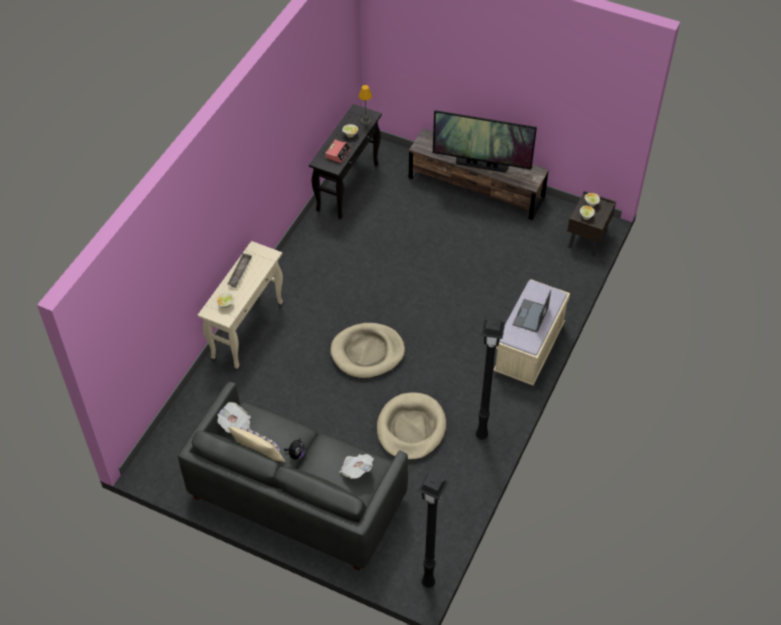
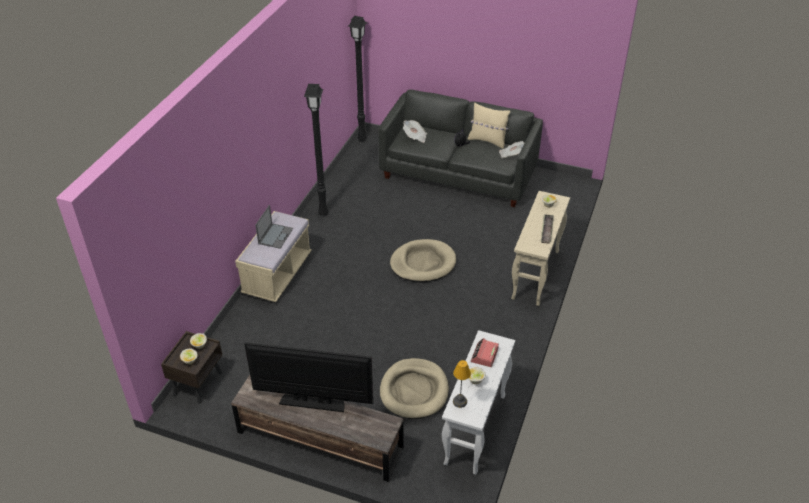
camera: 175 degrees right, 10 degrees down
black console table [309,104,382,219] -> white console table [442,330,515,475]
beige dog bed [377,392,446,460] -> beige dog bed moved to [380,358,449,419]

